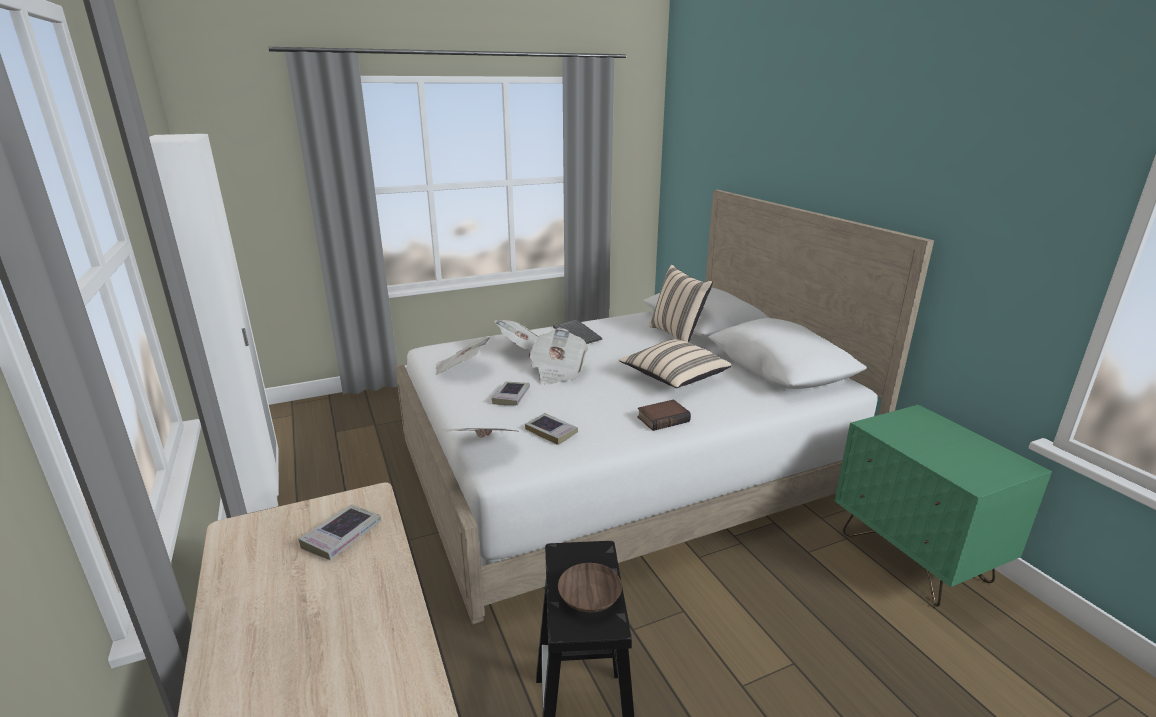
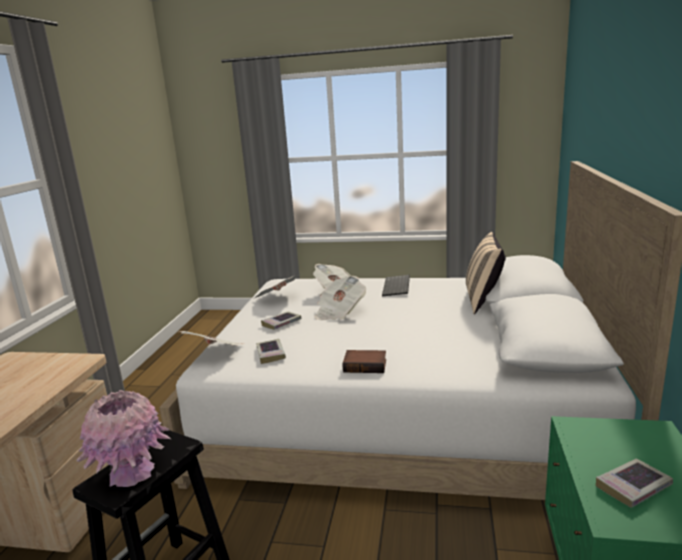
camera: 35 degrees right, 5 degrees down
white wardrobe [149,134,279,513] -> none
book [298,504,381,560] -> book moved to [596,458,673,508]
brown bowl [558,563,622,613] -> pink vase [76,390,171,487]
beige pillow [619,339,732,388] -> none

